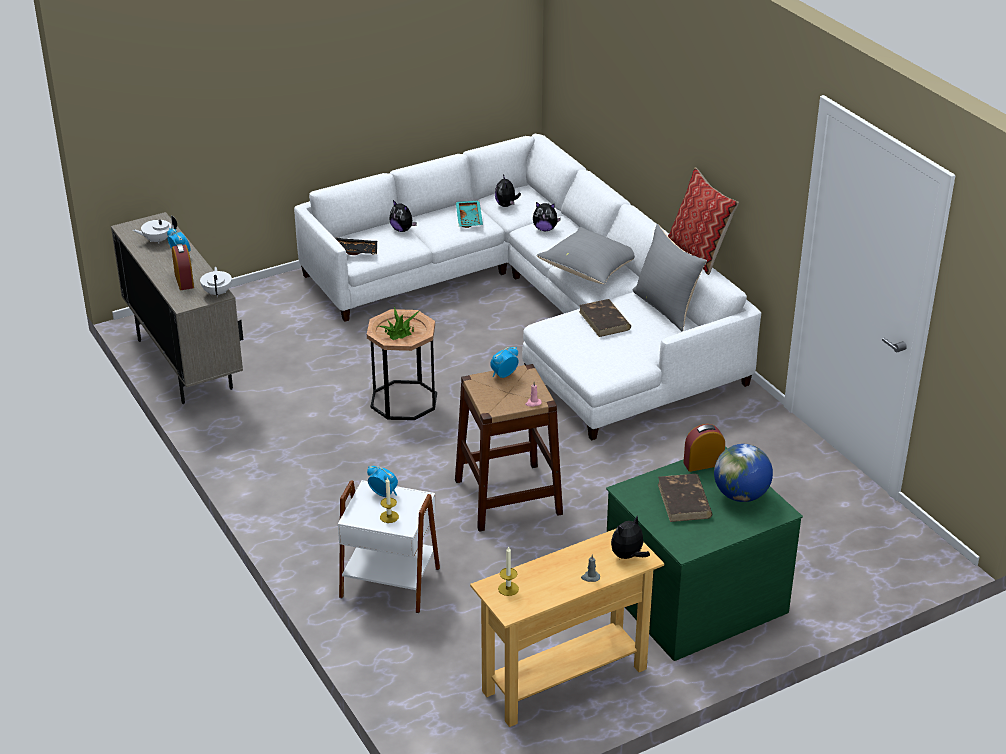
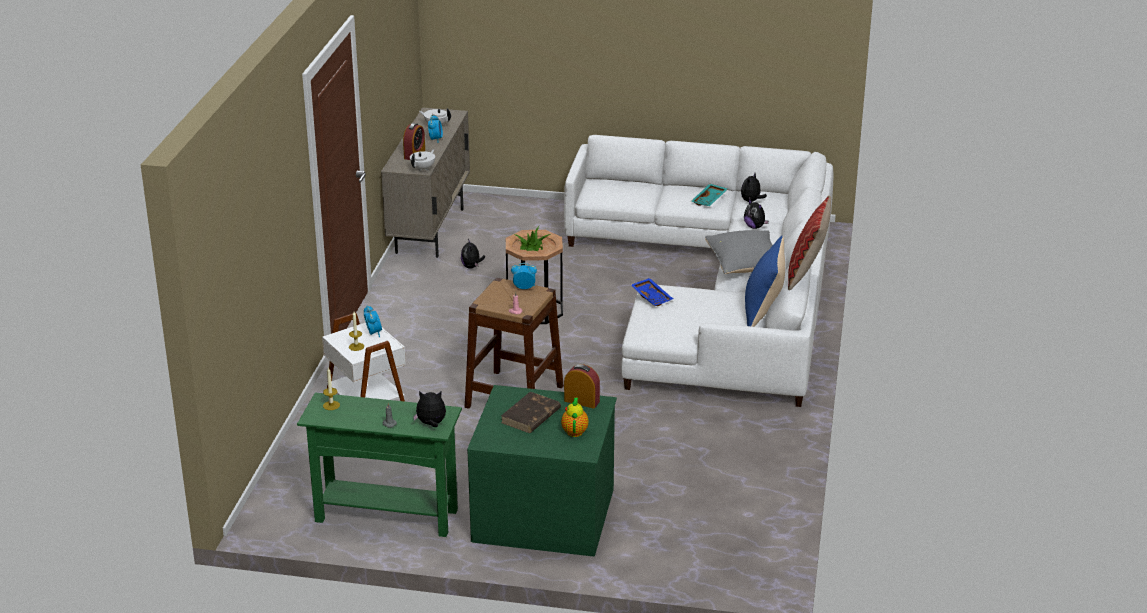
camera: 40 degrees right, 5 degrees down
black tray [335,238,377,255] -> none
plush toy [389,200,417,232] -> plush toy moved to [461,238,485,269]
beige console table [470,529,664,727] -> green console table [297,392,462,537]
brown book [579,299,631,337] -> none
grey pillow [633,224,707,331] -> blue pillow [745,236,785,327]
globe [714,444,773,502] -> teapot [561,398,589,437]
none -> blue tray [631,278,673,306]

